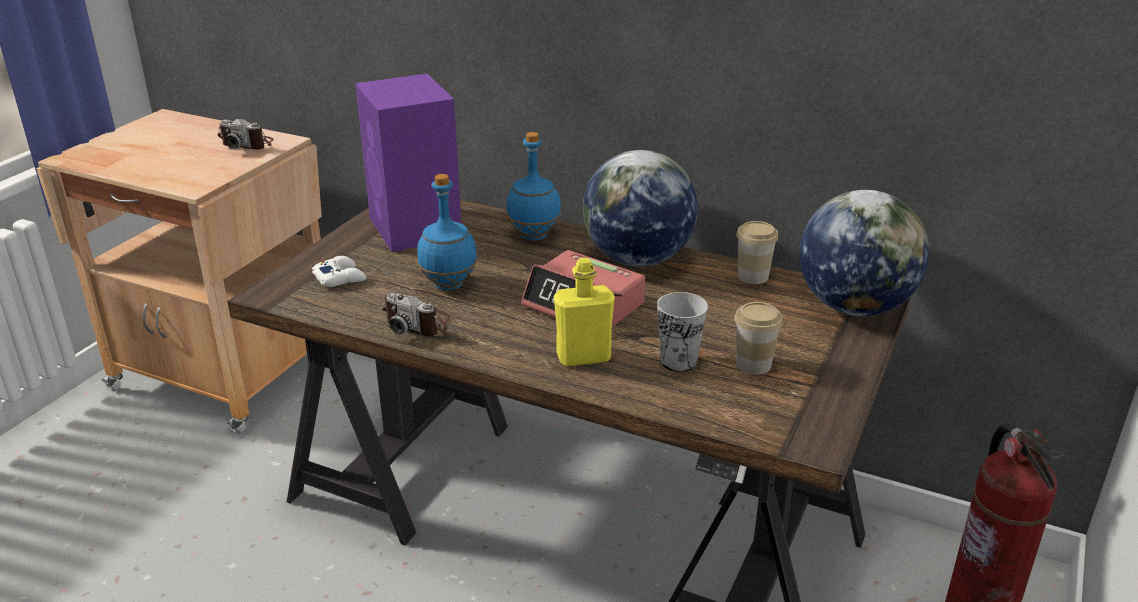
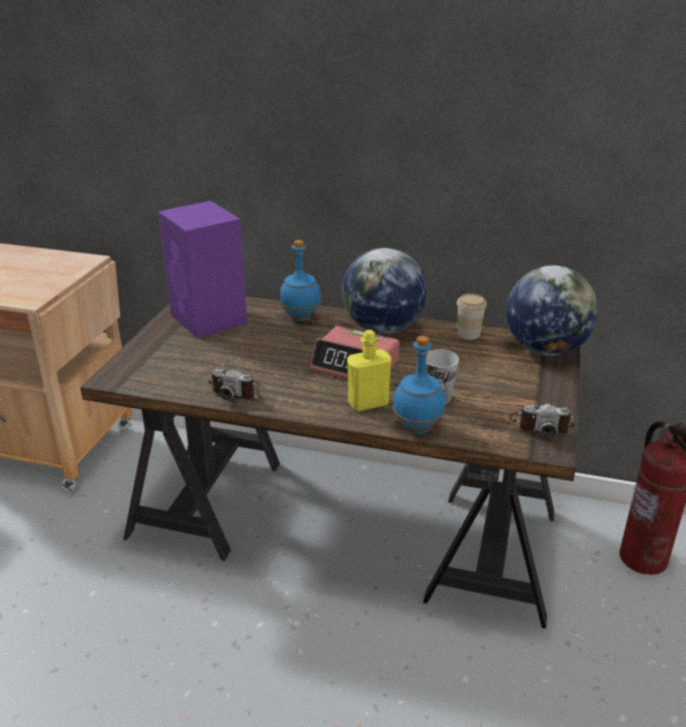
camera: 10 degrees left, 0 degrees up
camera [218,119,274,150] -> camera moved to [509,403,574,437]
white game controller [312,256,366,287] -> none
blue bottle [417,174,478,290] -> blue bottle moved to [393,336,445,434]
cup [734,302,783,375] -> none

